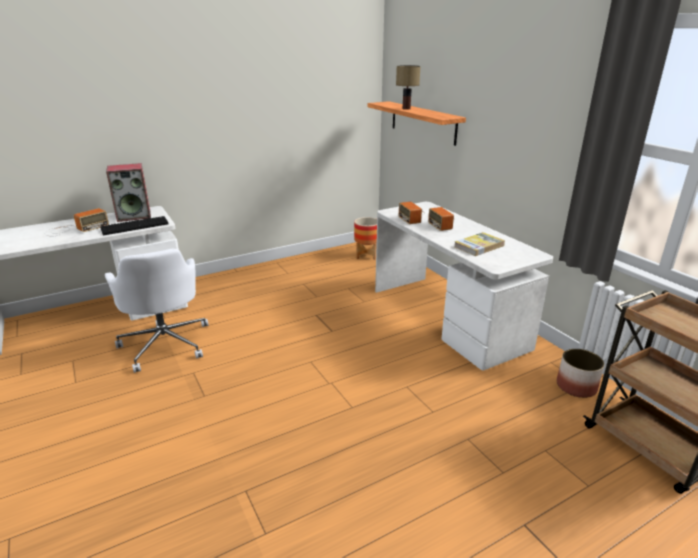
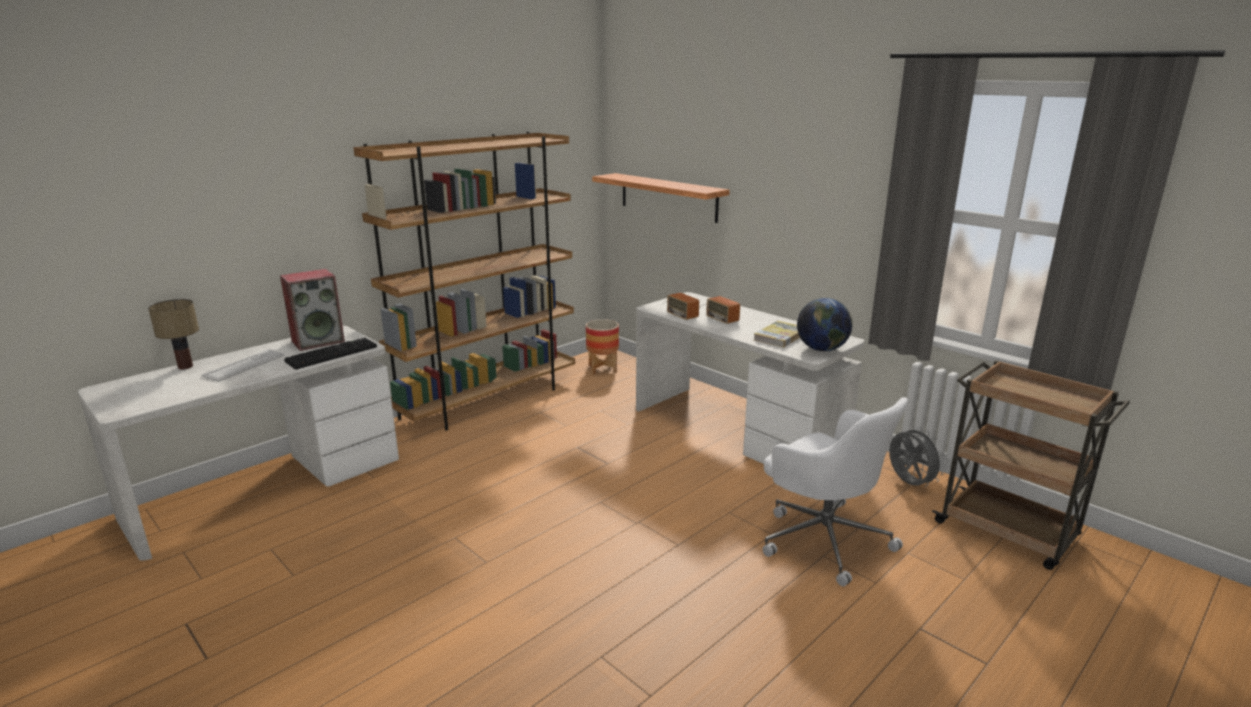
camera: 15 degrees left, 5 degrees down
radio [45,208,109,237] -> keyboard [201,349,285,382]
white office chair [105,248,208,373] -> white office chair moved to [763,397,908,586]
table lamp [396,65,421,110] -> table lamp moved to [148,299,199,370]
planter [557,349,604,398] -> grey fan [889,426,945,487]
none -> brown bookcase [353,131,575,431]
none -> globe [797,298,852,351]

